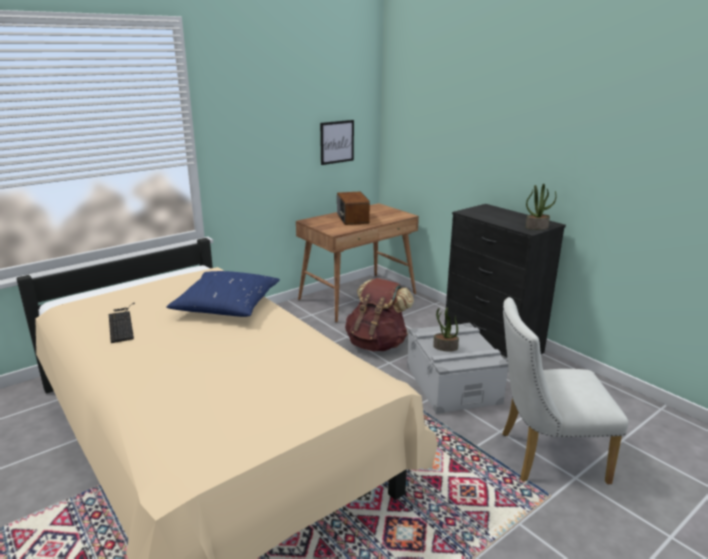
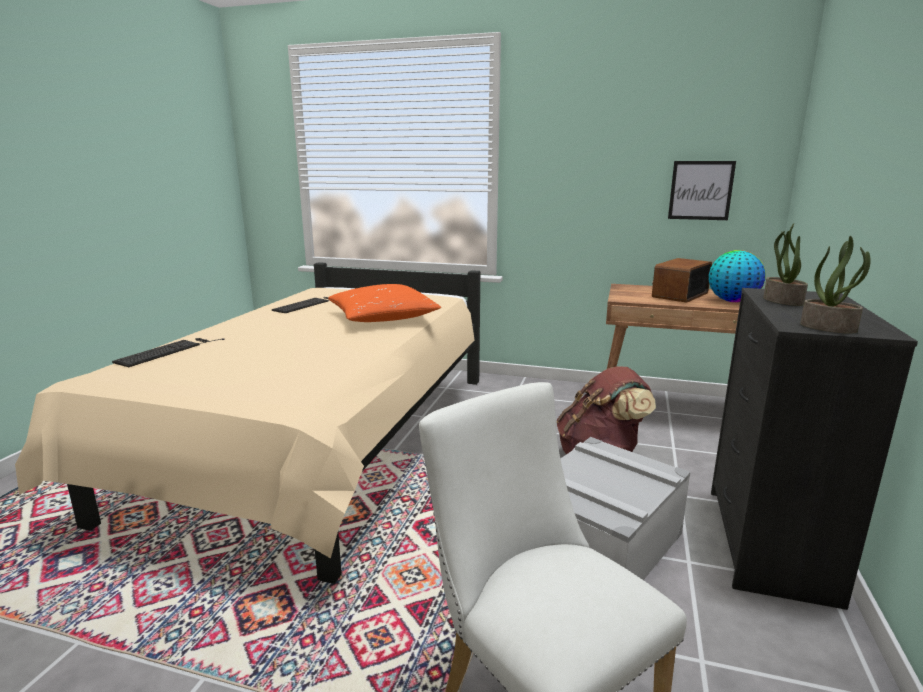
camera: 55 degrees right, 5 degrees down
blue pillow [166,271,280,317] -> orange pillow [328,284,441,322]
potted plant [433,307,459,351] -> potted plant moved to [763,224,808,306]
none -> keyboard [112,338,225,367]
none -> globe [709,250,766,302]

